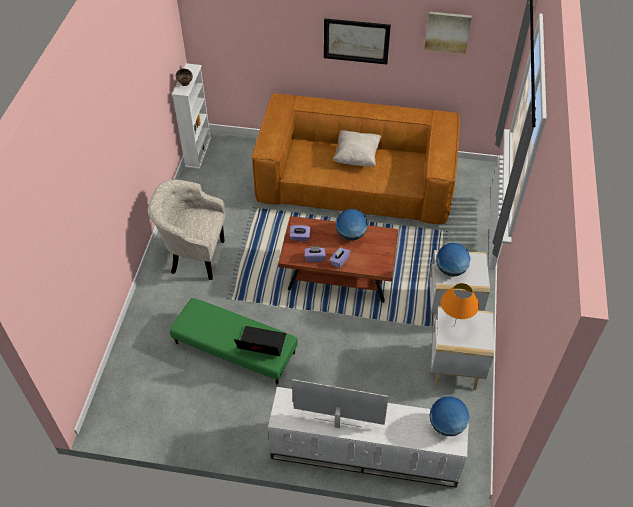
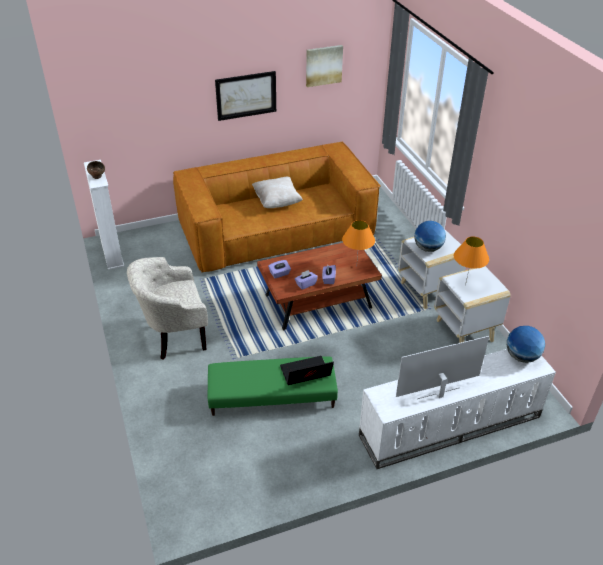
camera: 30 degrees left, 10 degrees down
globe [336,209,368,241] -> none
none -> orange table lamp [342,220,375,259]

